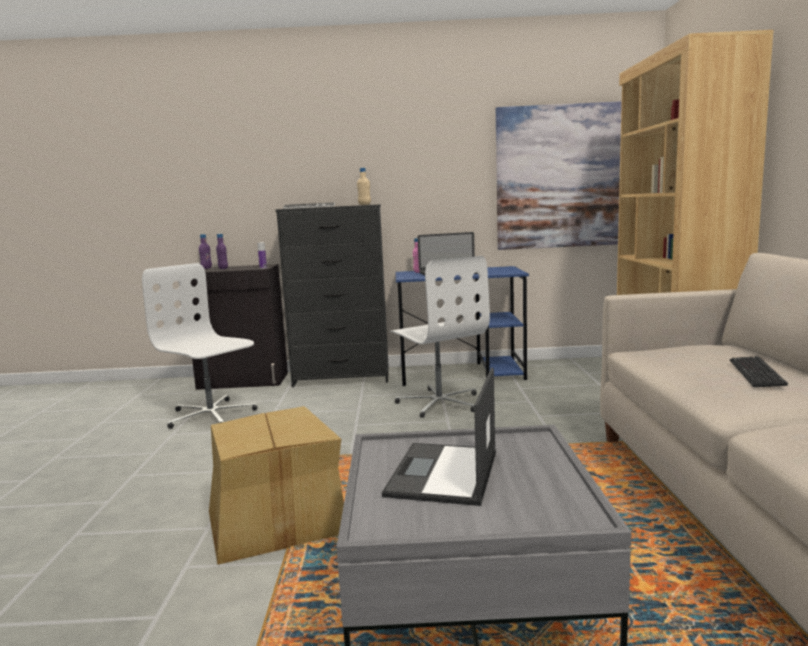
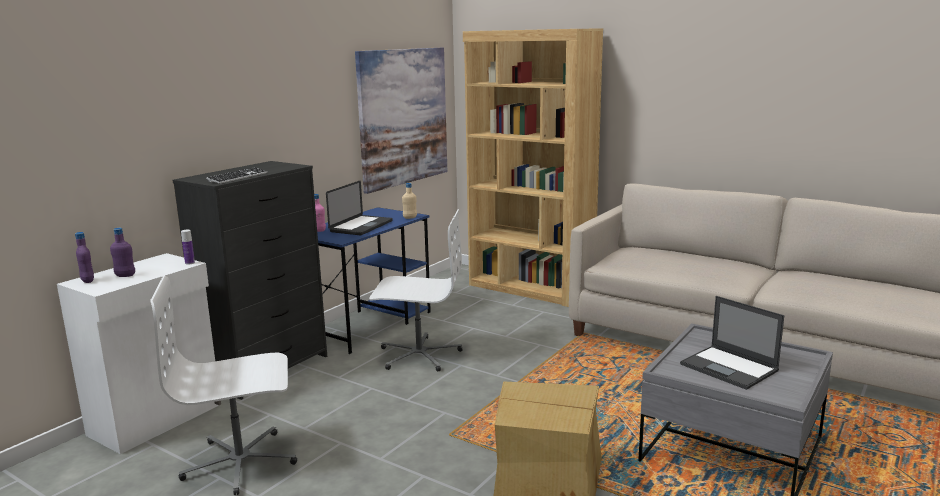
camera: 55 degrees left, 5 degrees up
black cabinet [191,264,288,390] -> white cabinet [57,253,221,454]
beige bottle [357,168,371,205] -> beige bottle moved to [402,183,417,219]
keyboard [730,356,788,387] -> none

